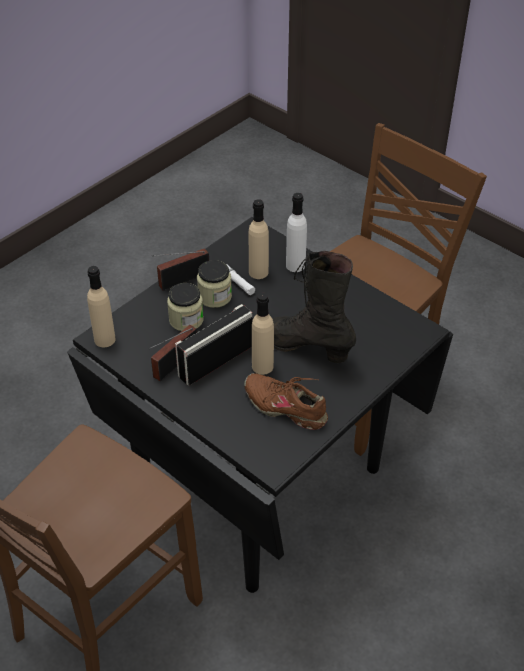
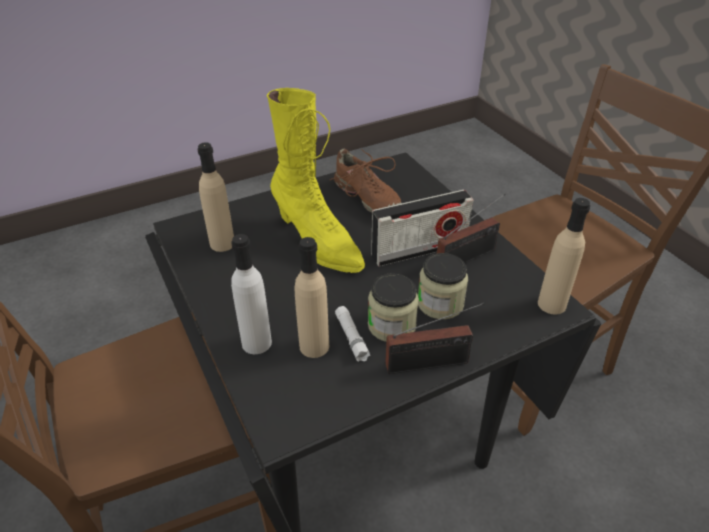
camera: 160 degrees left, 5 degrees down
beige bottle [252,293,274,375] -> beige bottle moved to [198,142,234,252]
black boot [272,251,356,363] -> yellow boot [267,88,365,273]

